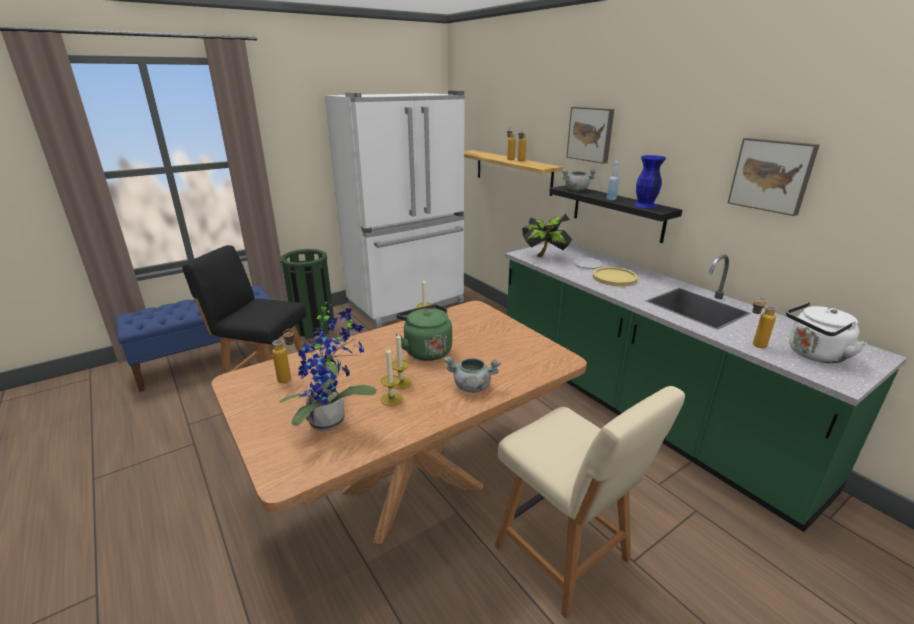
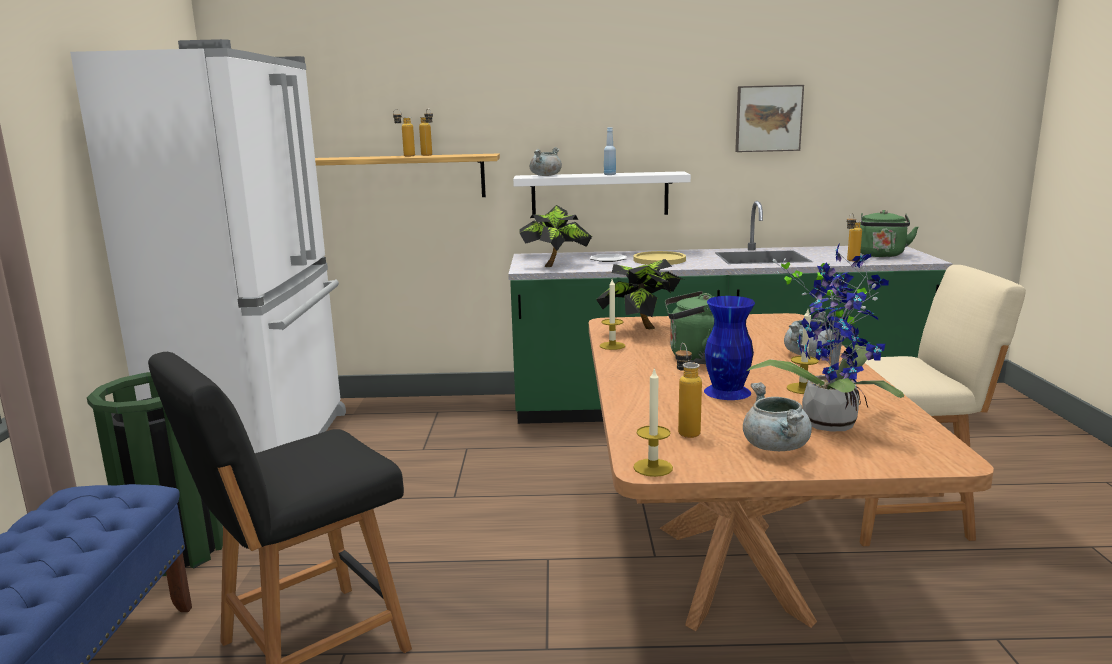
camera: 55 degrees left, 10 degrees down
candle [392,333,412,389] -> candle moved to [633,367,673,477]
black shelf [549,185,682,243] -> white shelf [513,171,691,215]
picture [566,107,614,164] -> none
blue vase [633,155,666,208] -> blue vase moved to [704,296,755,400]
white kettle [786,302,867,363] -> green kettle [860,210,919,257]
none -> potted plant [596,259,684,329]
none -> grey cooking pot [743,382,812,451]

